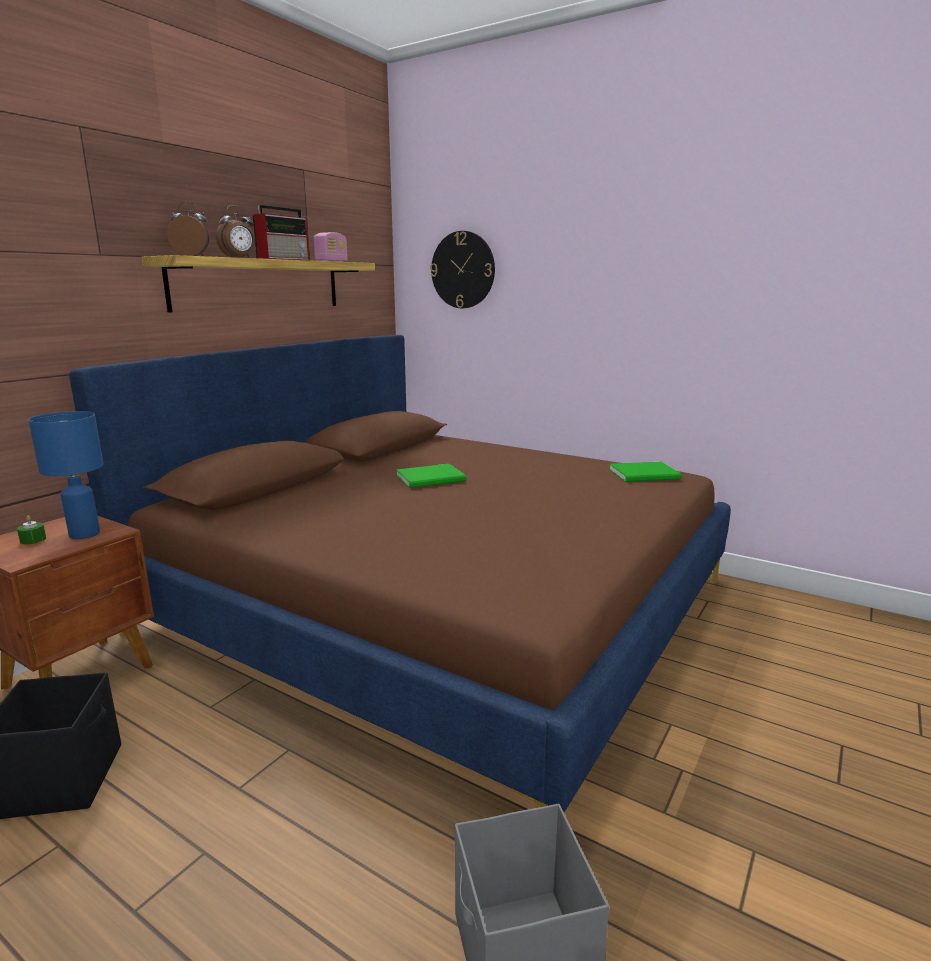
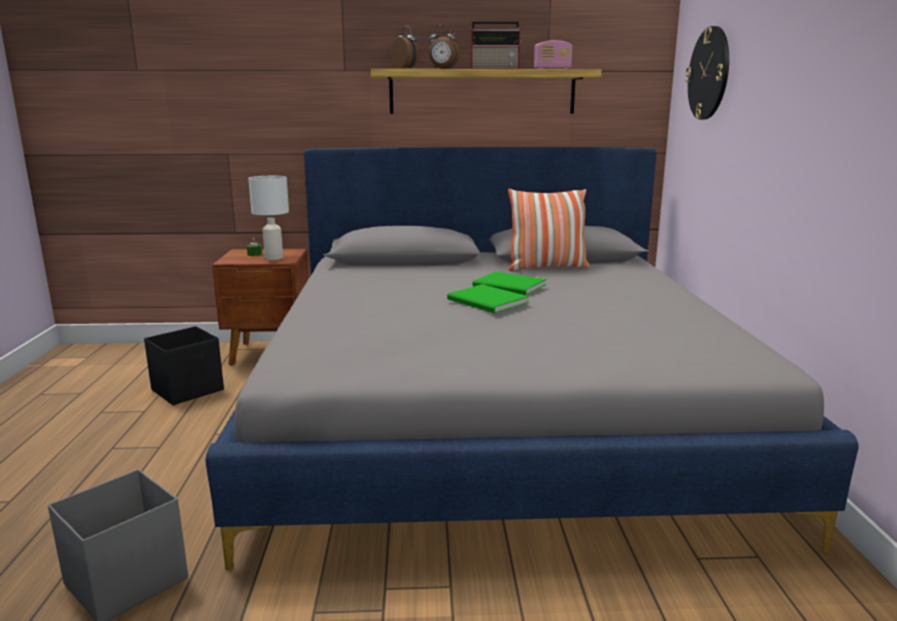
camera: 55 degrees right, 0 degrees up
blue table lamp [28,411,104,539] -> white table lamp [248,176,289,260]
brown bed [69,335,731,816] -> grey bed [205,147,859,570]
green book [609,462,681,482] -> green book moved to [447,284,529,313]
none -> pillow [508,189,590,271]

